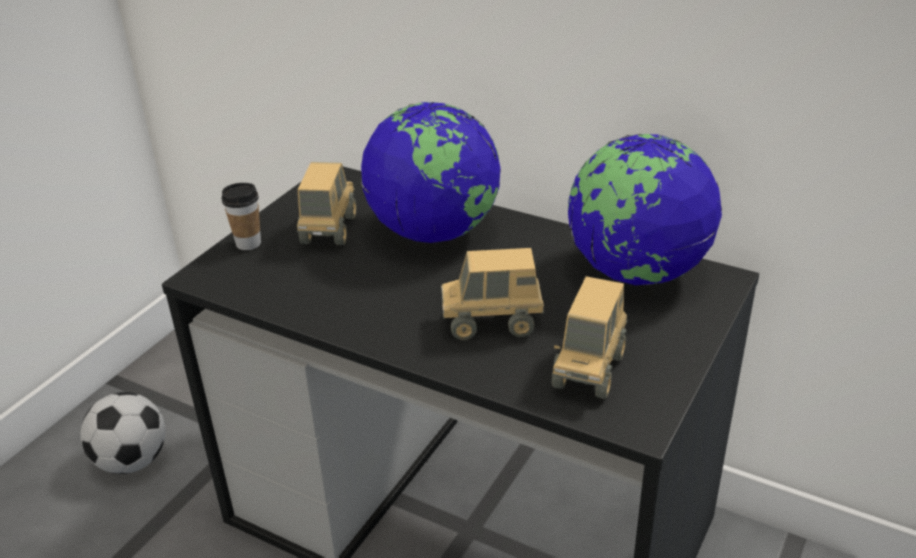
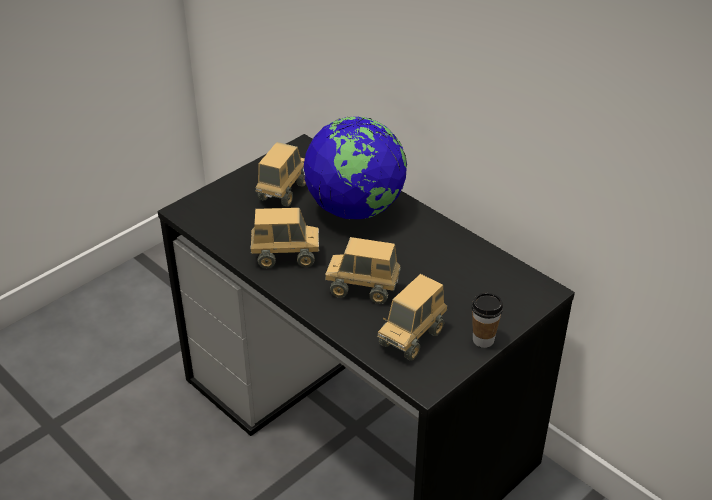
camera: 15 degrees right, 5 degrees up
football [80,392,165,474] -> none
cup [222,183,261,250] -> cup moved to [472,293,503,348]
globe [568,134,722,285] -> none
none -> toy truck [250,208,319,268]

